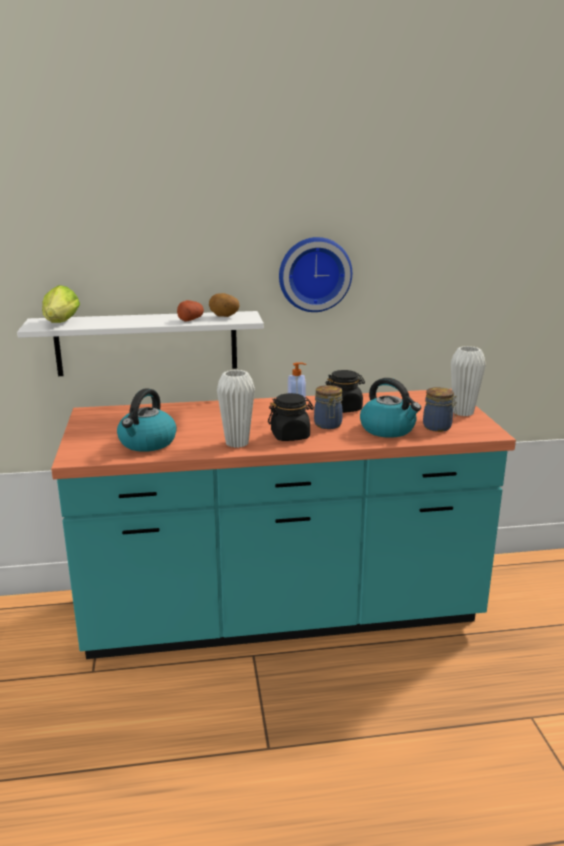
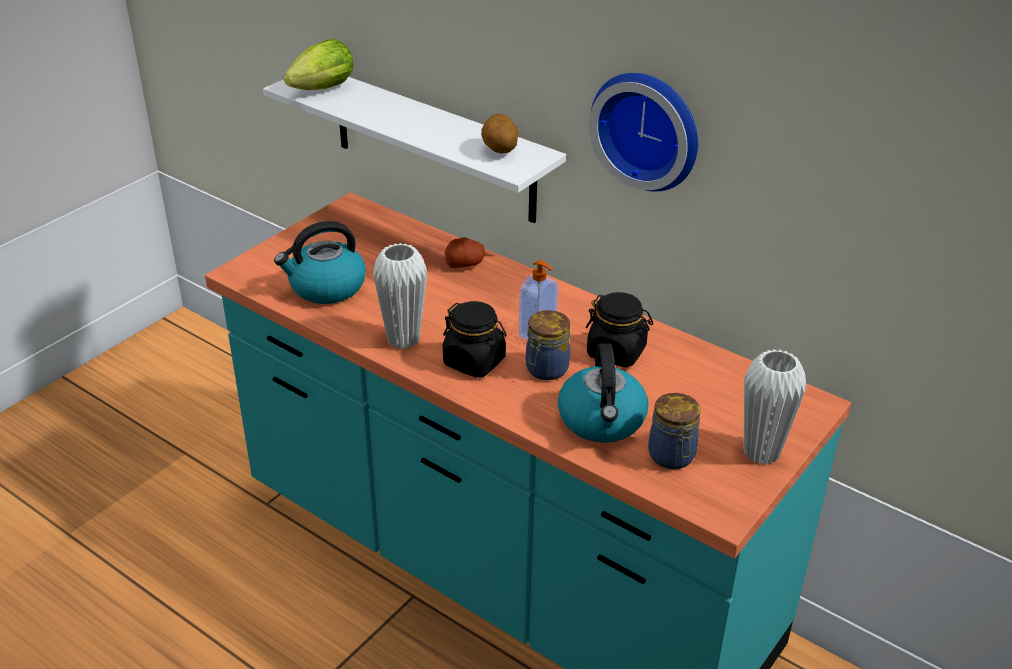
camera: 45 degrees right, 15 degrees up
potato [177,300,204,322] -> potato moved to [445,238,485,268]

